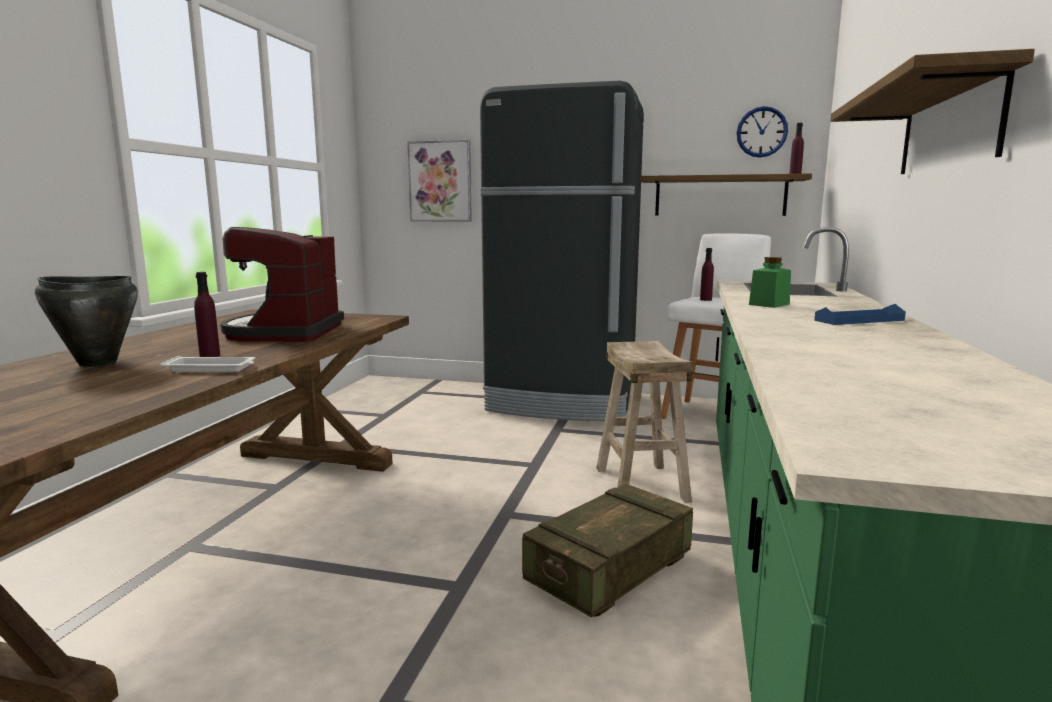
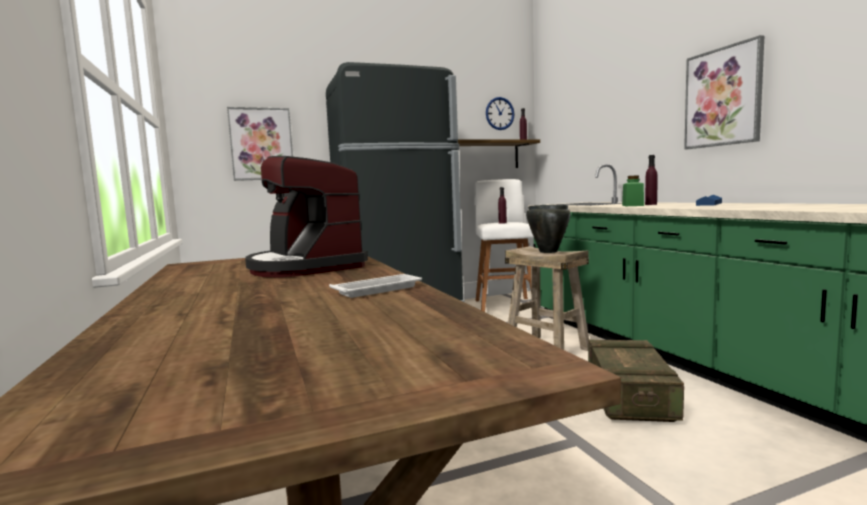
camera: 35 degrees left, 5 degrees down
black cooking pot [35,276,138,367] -> black cooking pot moved to [526,205,571,253]
purple bottle [194,272,220,357] -> purple bottle moved to [645,155,658,205]
shelf [830,49,1035,174] -> picture [684,35,764,149]

